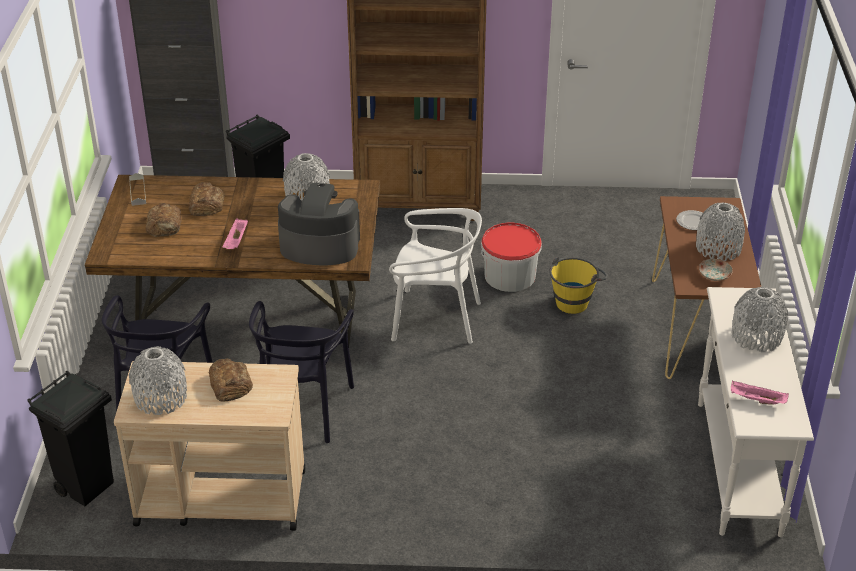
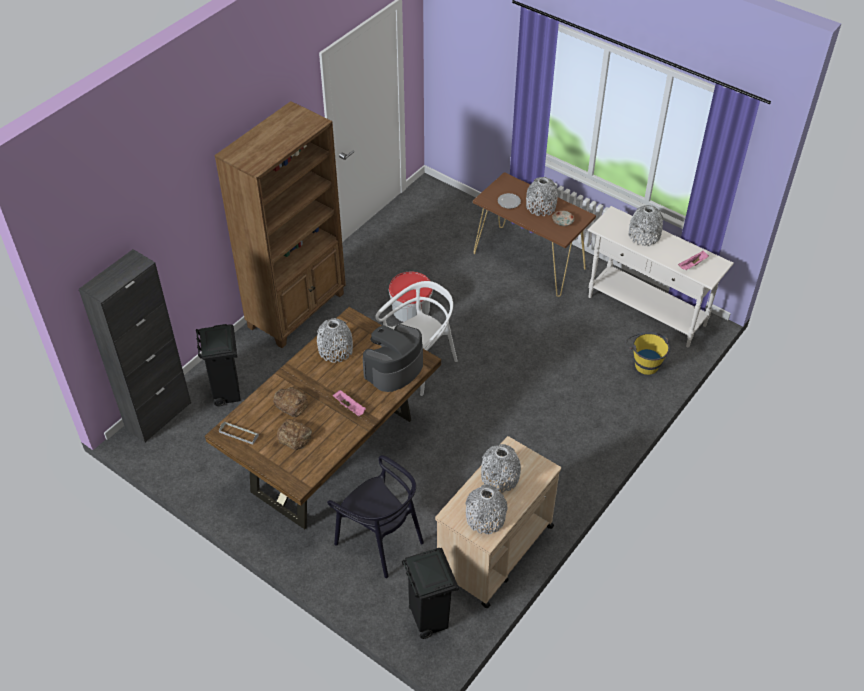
camera: 55 degrees left, 10 degrees up
bread [209,358,253,402] -> grey vase [481,444,521,493]
black chair [249,301,354,443] -> none
yellow bucket [549,257,608,314] -> yellow bucket moved to [625,332,670,375]

